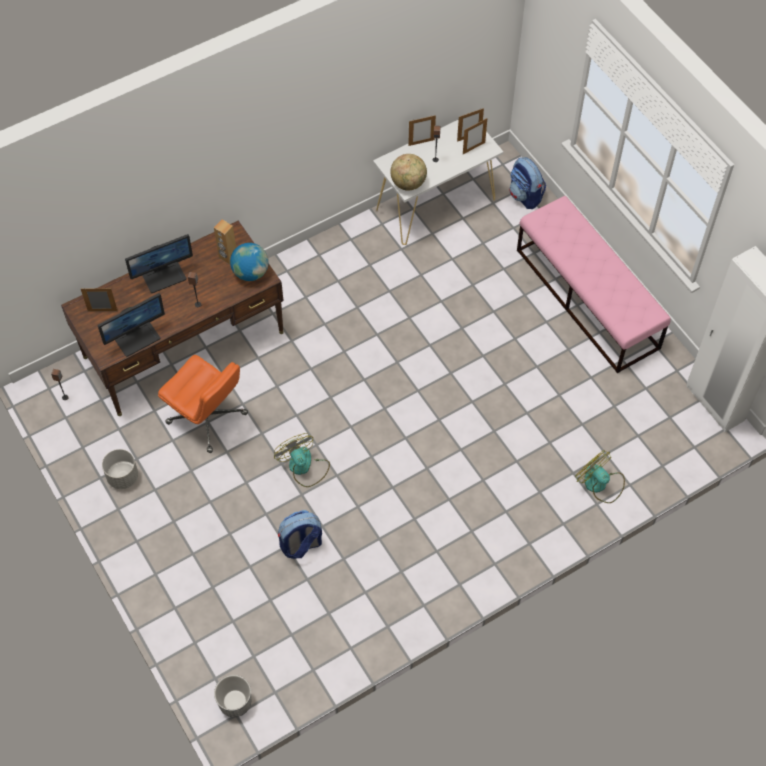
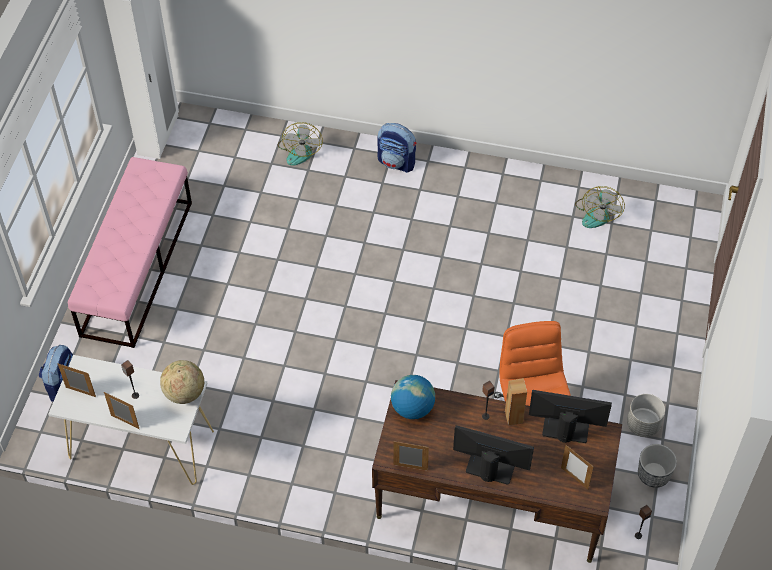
camera: 135 degrees left, 5 degrees down
brown speaker [214,219,236,265] -> brown speaker moved to [505,378,527,425]
planter [214,675,251,717] -> planter moved to [638,444,677,488]
fan [274,433,330,487] -> fan moved to [575,186,625,228]
backpack [278,510,322,559] -> backpack moved to [377,123,416,173]
picture frame [463,118,488,154] -> picture frame moved to [393,441,429,471]

